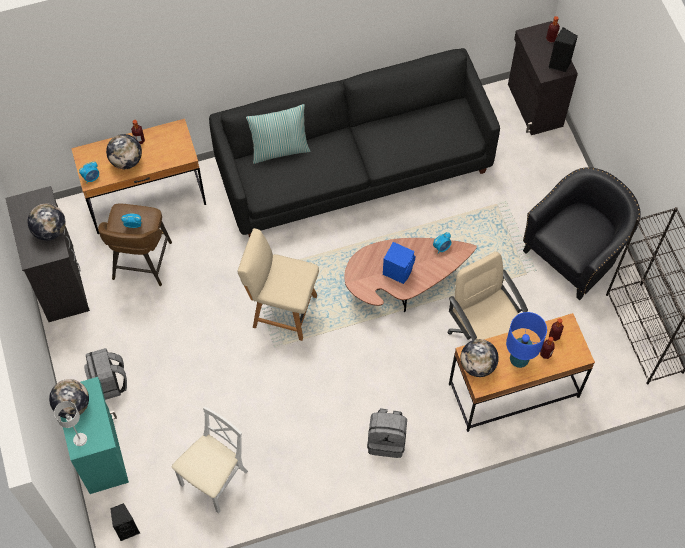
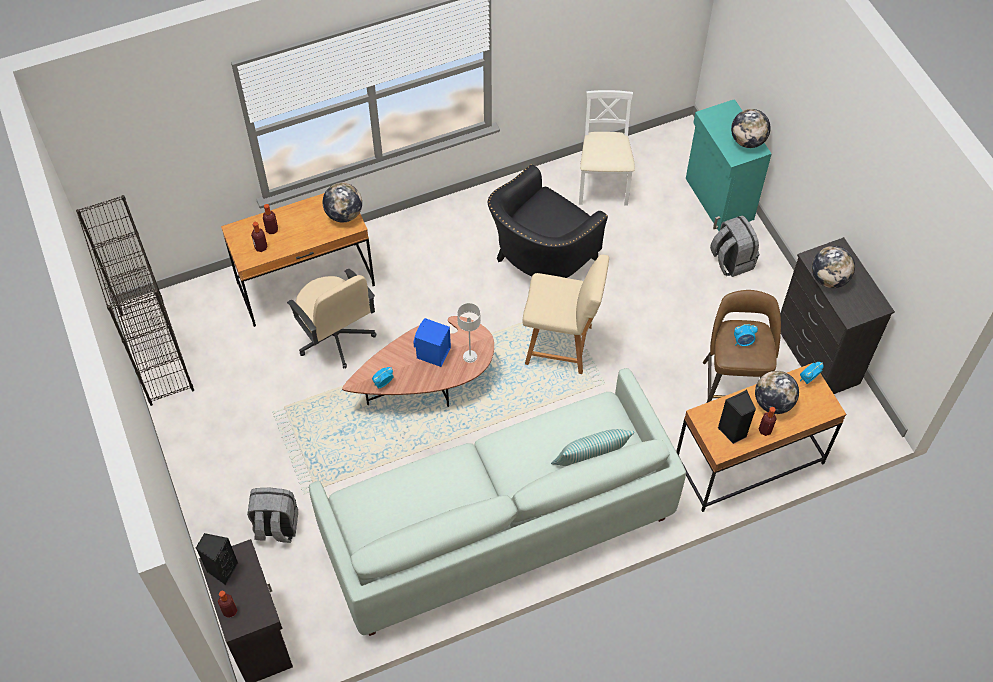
camera: 175 degrees right, 5 degrees down
grey table lamp [54,401,87,446] -> grey table lamp moved to [457,303,481,363]
black speaker [110,503,140,541] -> black speaker moved to [718,390,756,444]
white chair [172,406,248,514] -> white chair turned 150 degrees clockwise [579,90,635,206]
black sofa [209,48,500,238] -> white sofa [309,368,686,636]
grey backpack [367,408,407,458] -> grey backpack moved to [247,488,298,543]
blue table lamp [506,312,547,368] -> none
black armchair [523,167,641,300] -> black armchair moved to [488,164,608,278]

